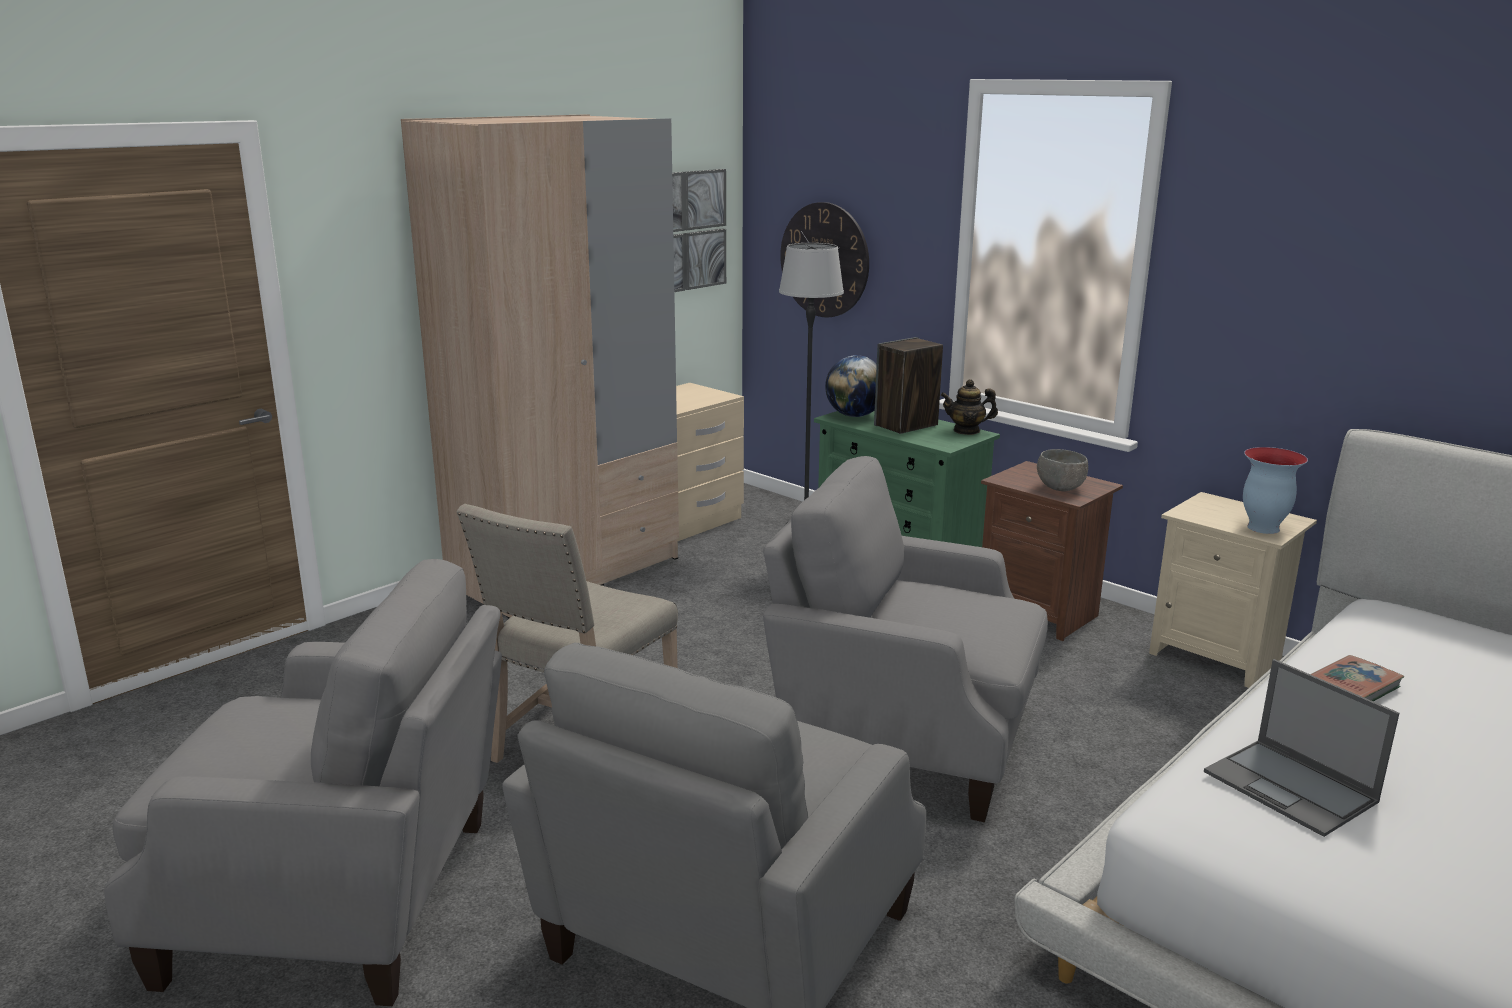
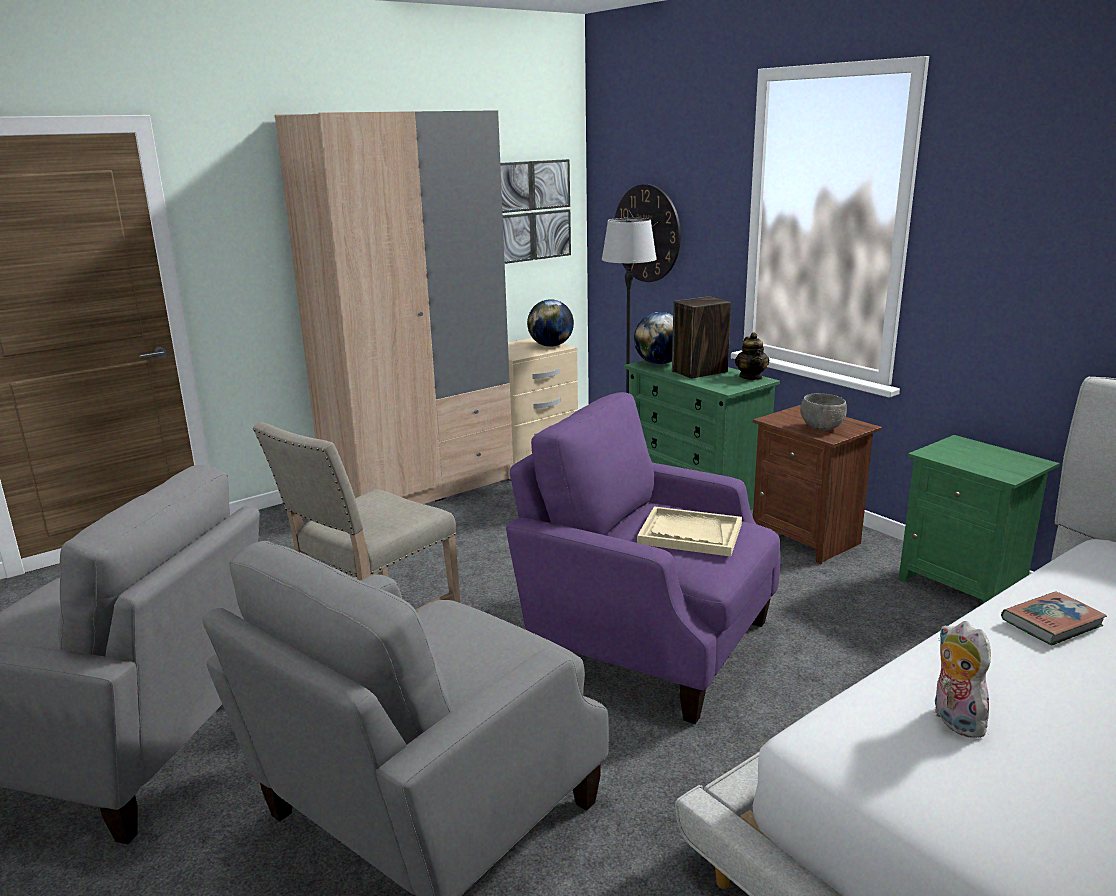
camera: 10 degrees right, 0 degrees up
grey armchair [763,456,1048,822] -> purple armchair [506,392,781,724]
teapot [940,379,998,435] -> teapot turned 105 degrees counterclockwise [735,332,769,380]
beige nightstand [1149,492,1317,688] -> green nightstand [898,435,1060,604]
laptop [1204,659,1399,837] -> plush toy [935,621,991,738]
vase [1243,447,1308,534] -> none
none -> globe [527,299,574,347]
none -> beige tray [637,506,742,557]

